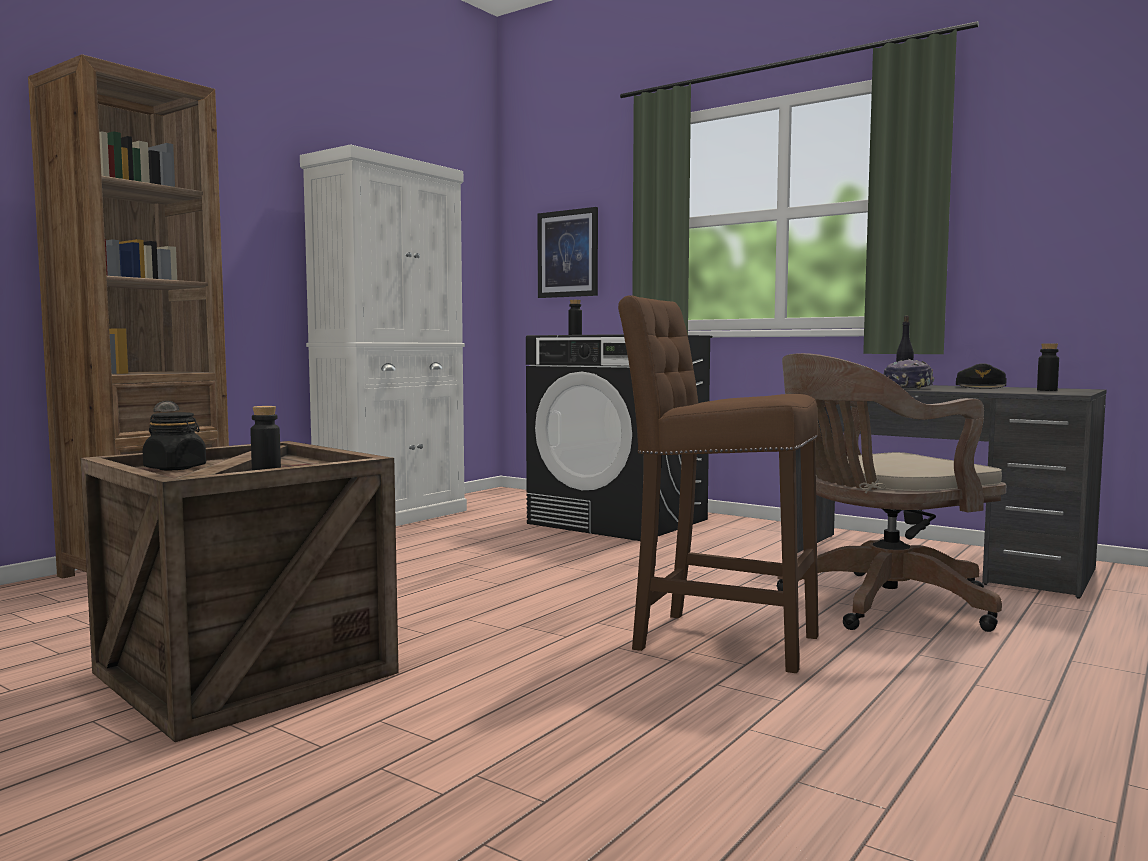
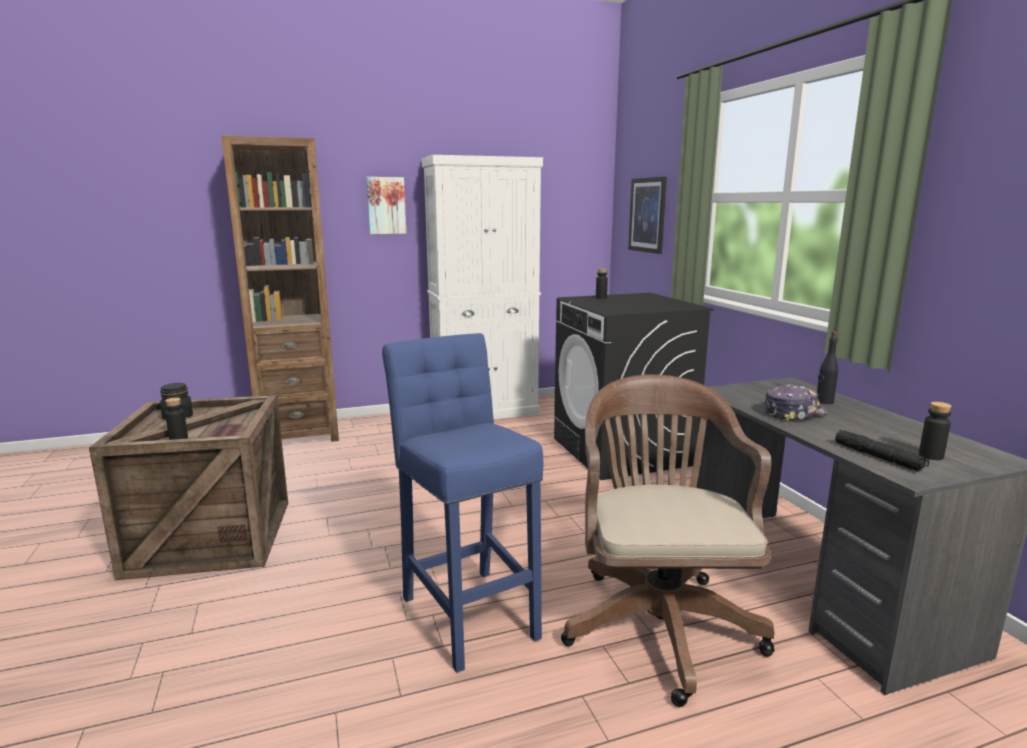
camera: 35 degrees right, 10 degrees up
brown stool [618,296,819,673] -> blue stool [382,333,543,673]
brown office chair [776,353,1006,632] -> brown office chair turned 75 degrees clockwise [561,374,774,707]
black cap [956,363,1007,389] -> none
none -> picture [366,177,406,234]
none -> black flashlight [835,430,929,472]

